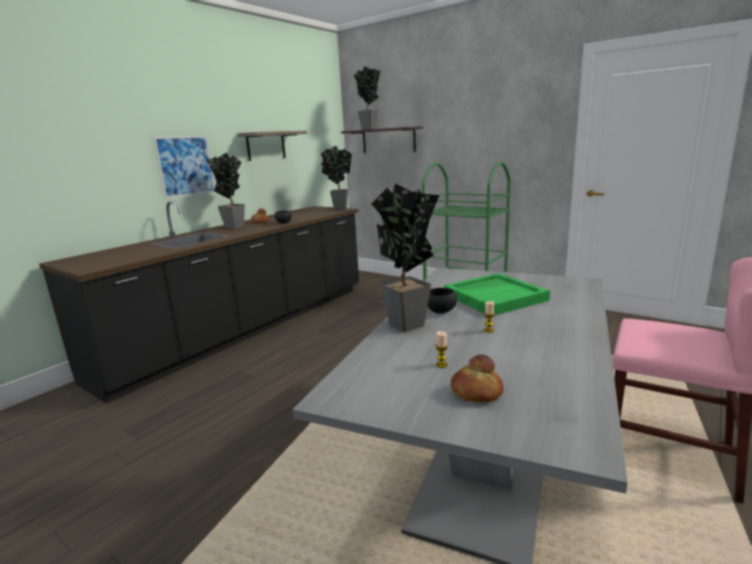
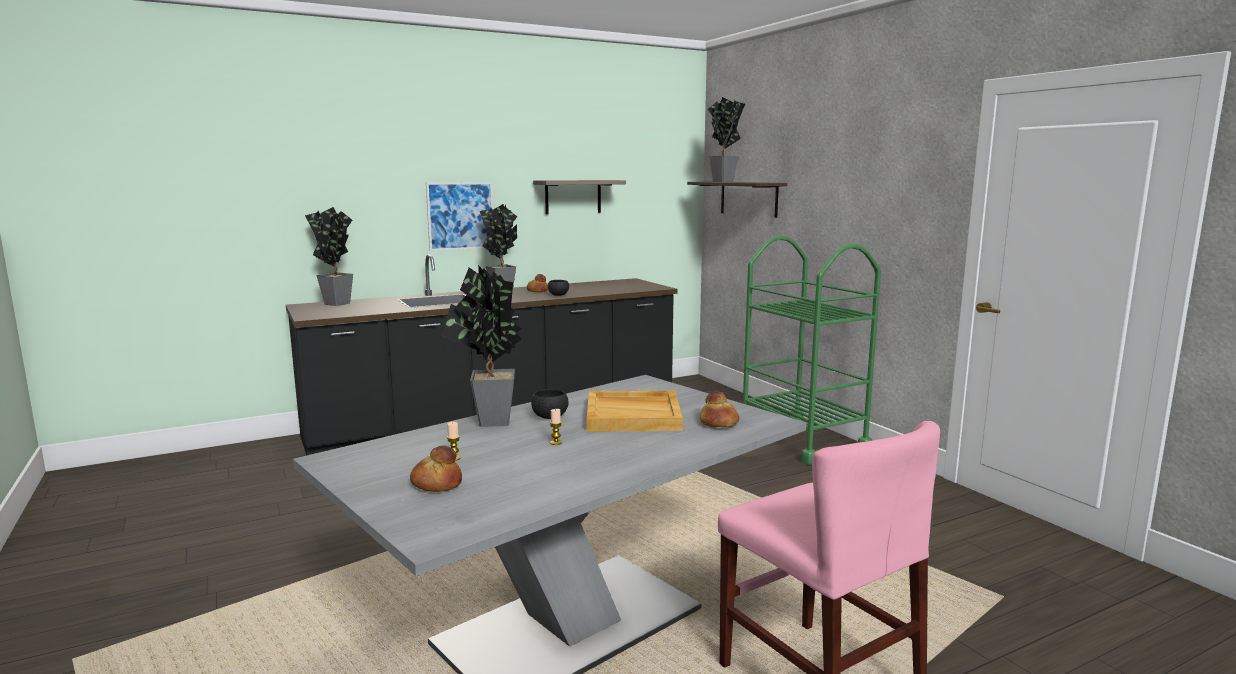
camera: 25 degrees right, 5 degrees down
potted plant [321,146,352,211] -> potted plant moved to [305,207,353,306]
green tray [444,273,550,315] -> beige tray [587,390,683,432]
none -> bread [700,391,739,427]

